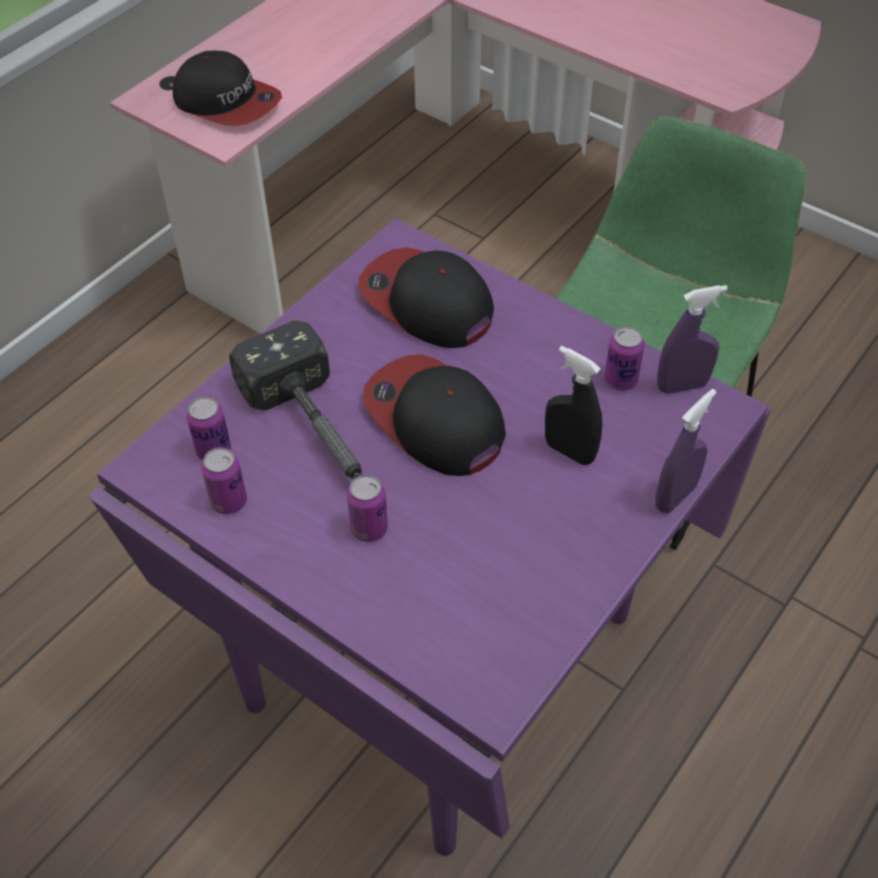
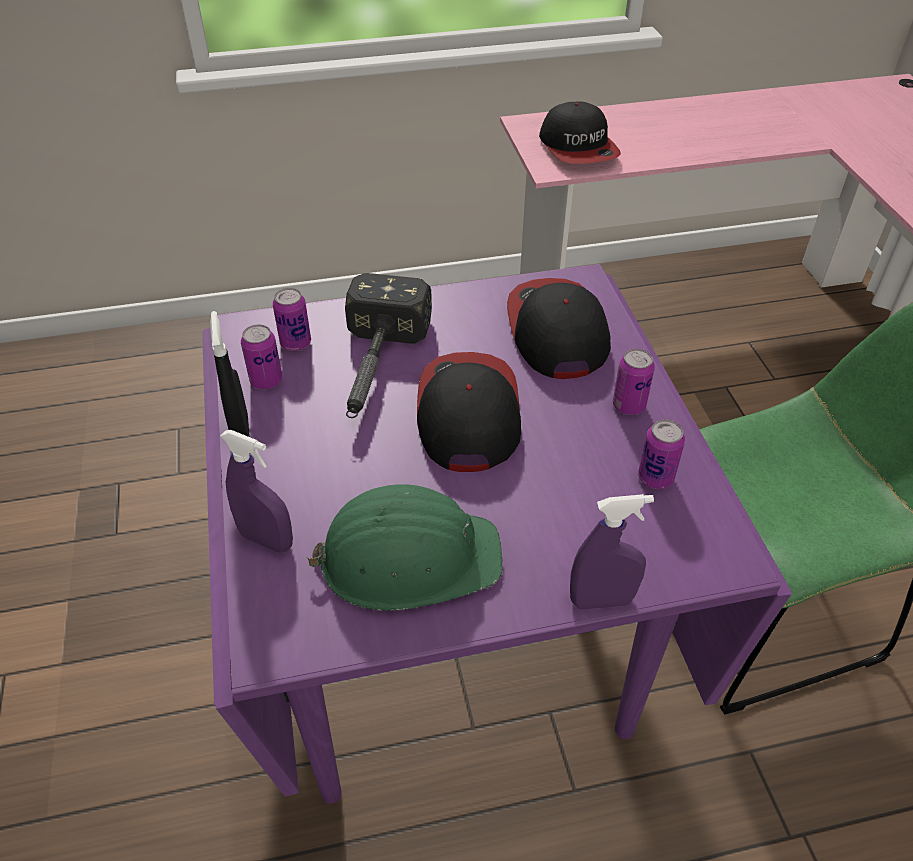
camera: 40 degrees right, 5 degrees down
can [347,475,388,542] -> can moved to [613,349,655,415]
black spray bottle [545,346,602,465] -> black spray bottle moved to [210,311,250,437]
purple spray bottle [657,285,728,394] -> purple spray bottle moved to [220,430,293,553]
none -> green hard hat [306,484,503,611]

